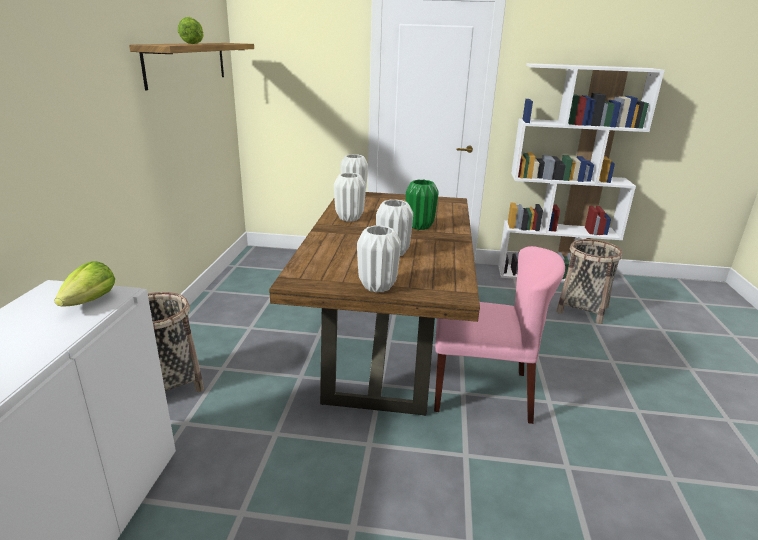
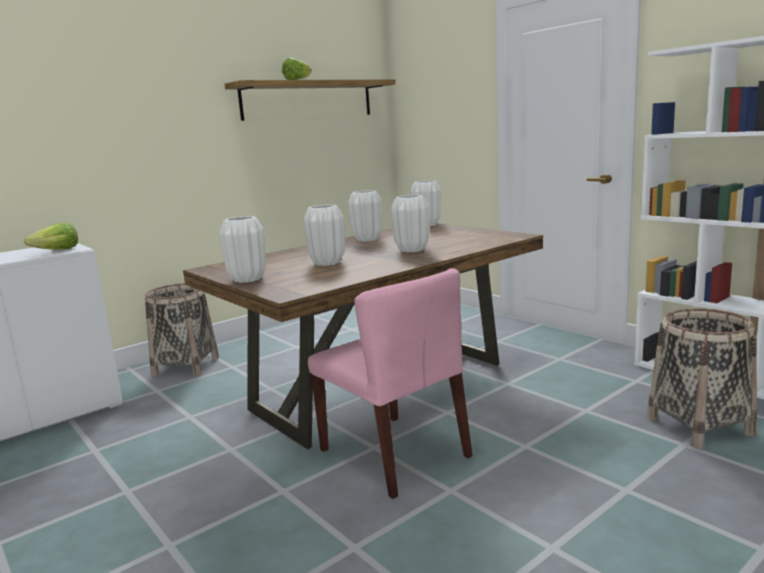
camera: 45 degrees right, 10 degrees down
green vase [406,180,439,230] -> white vase [391,195,429,252]

